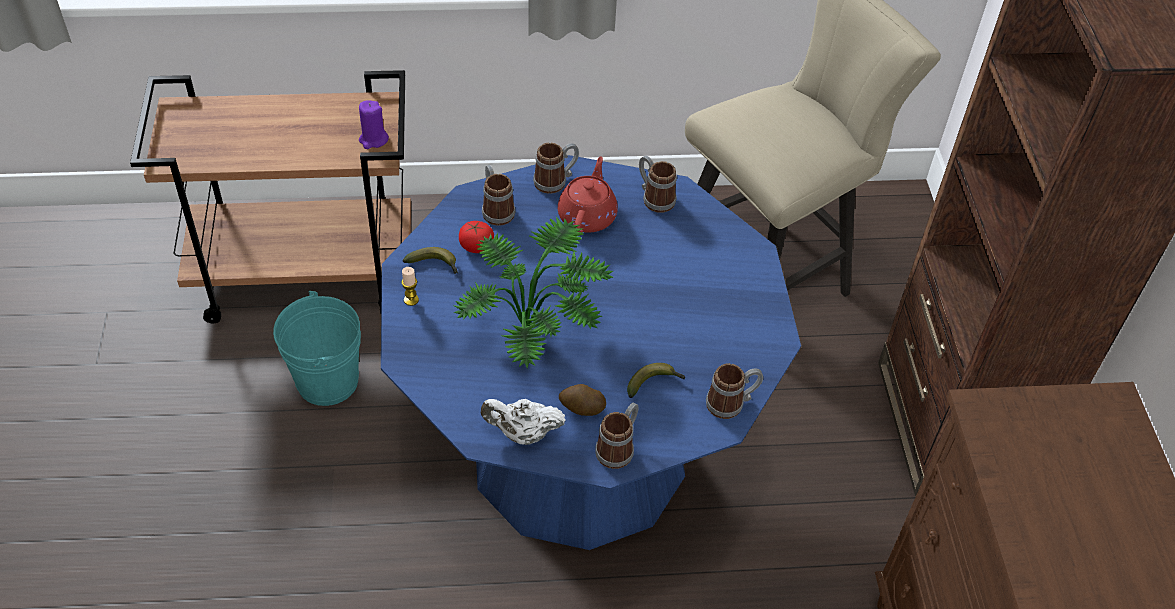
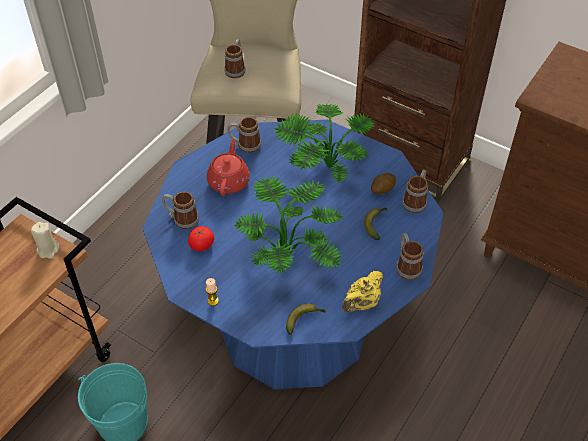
camera: 50 degrees left, 0 degrees up
purple candle [359,100,389,149] -> beige candle [31,222,59,259]
banana [403,247,458,274] -> banana moved to [286,304,325,335]
white teapot [481,399,566,445] -> yellow teapot [342,271,383,313]
mug [533,142,579,194] -> mug moved to [225,39,245,78]
red teapot [558,156,618,233] -> red teapot turned 45 degrees clockwise [207,138,250,196]
potato [559,384,606,416] -> potato moved to [371,173,396,194]
none -> potted plant [274,104,375,183]

